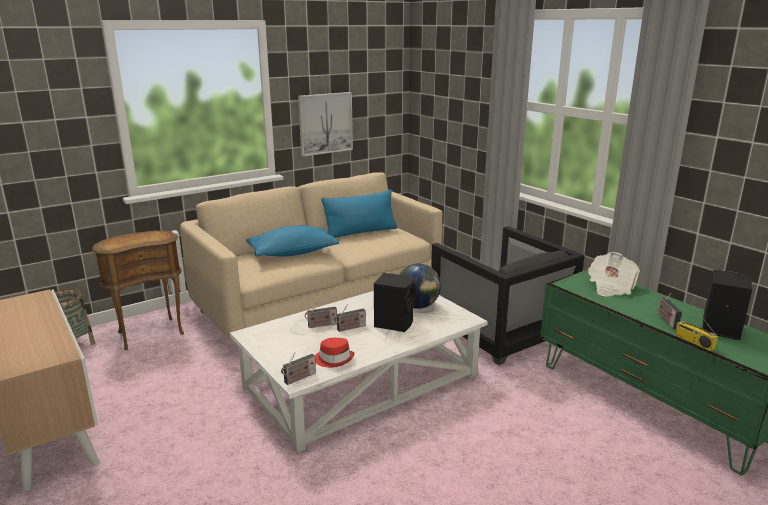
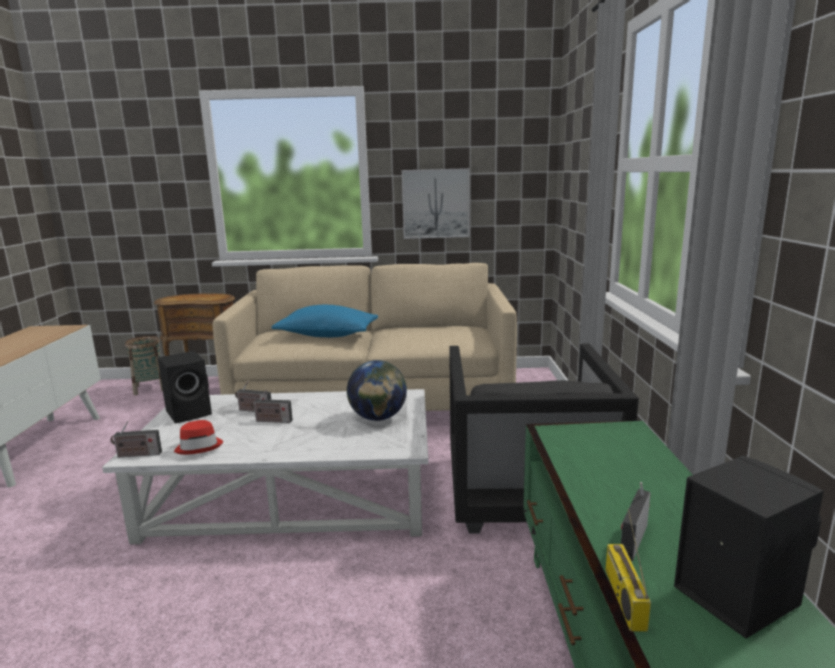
camera: 35 degrees right, 5 degrees down
blue pillow [321,189,397,238] -> none
black speaker [374,273,416,332] -> black speaker moved to [158,351,212,423]
newspaper [588,252,640,296] -> none

